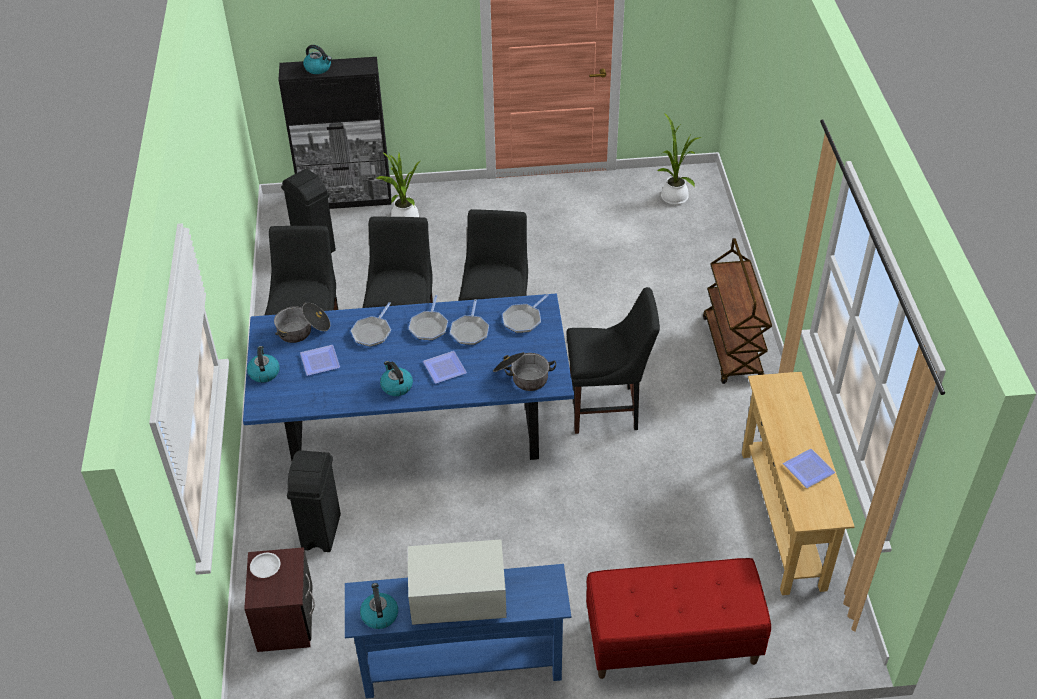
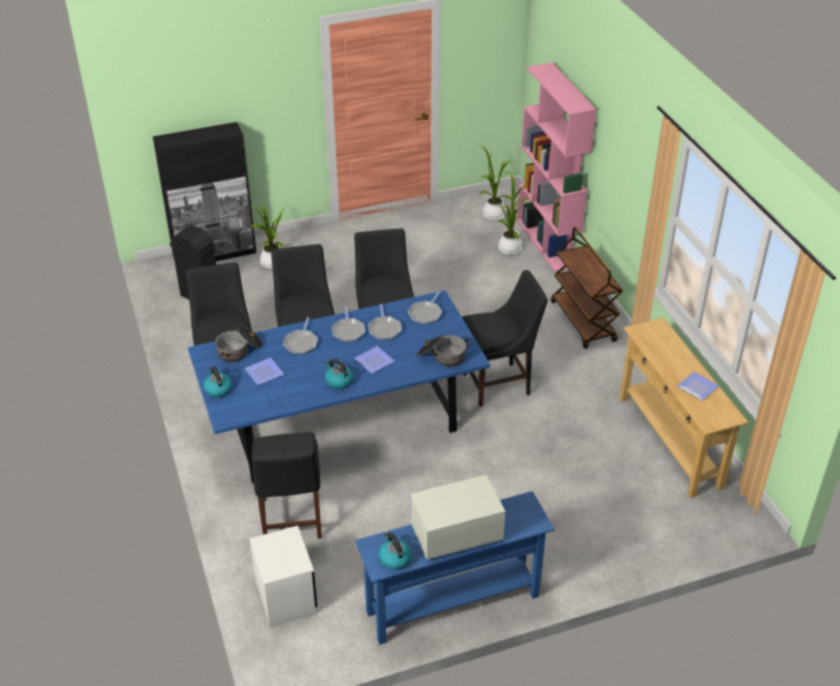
camera: 15 degrees left, 5 degrees down
brown nightstand [244,547,315,652] -> white nightstand [250,526,317,627]
white plate [250,553,280,578] -> none
black trash can [287,450,341,552] -> black chair [251,432,322,539]
kettle [303,45,332,74] -> none
red bench [586,558,771,679] -> none
none -> potted plant [498,173,529,255]
none -> pink bookcase [517,62,596,272]

